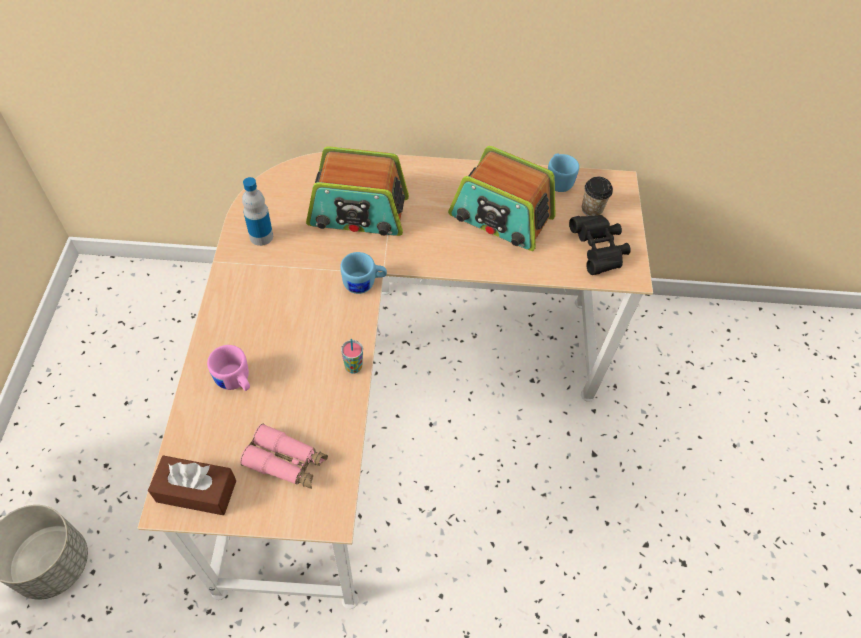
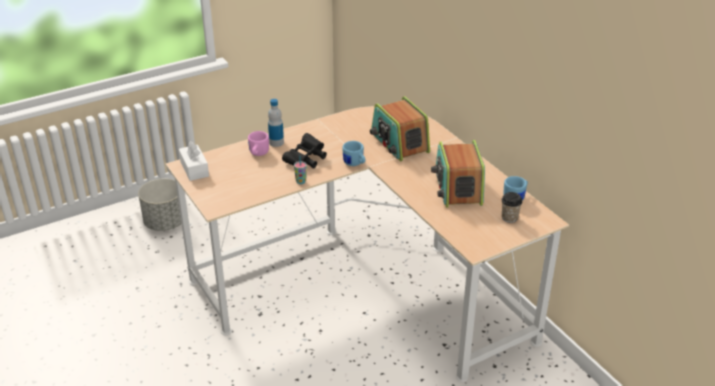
camera: 60 degrees right, 20 degrees down
brown tissue box [148,455,236,515] -> white tissue box [179,141,209,181]
pink binoculars [240,424,328,489] -> none
bottle [242,177,273,246] -> bottle moved to [268,99,284,147]
black binoculars [569,215,631,275] -> black binoculars moved to [282,133,327,168]

